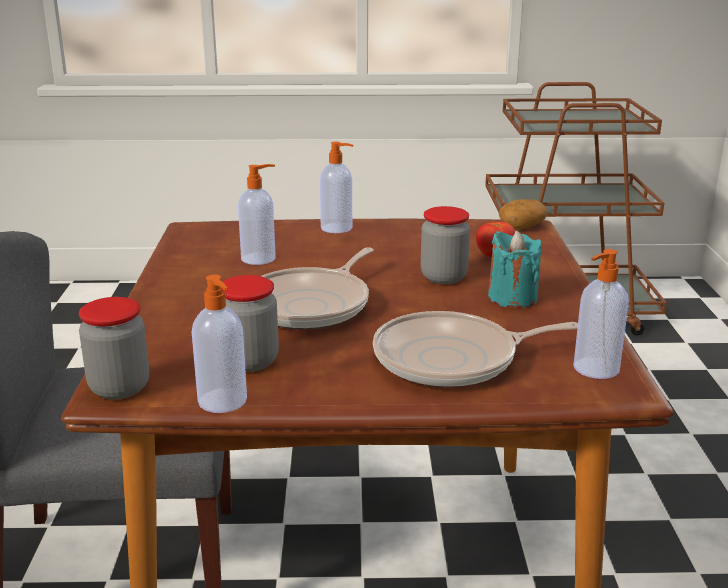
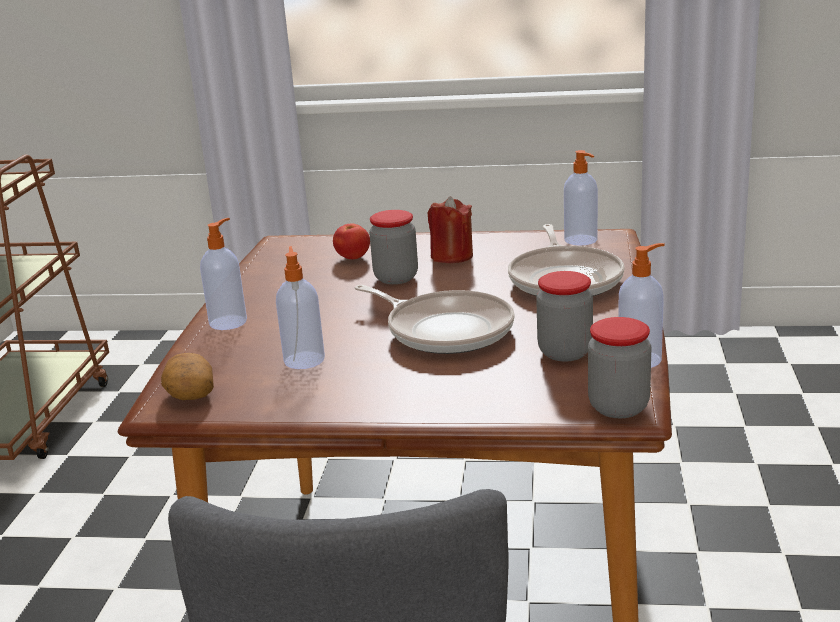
camera: 80 degrees left, 0 degrees up
turquoise candle [488,231,541,309] -> red candle [427,196,473,263]
potato [499,199,548,230] -> potato moved to [161,353,214,400]

